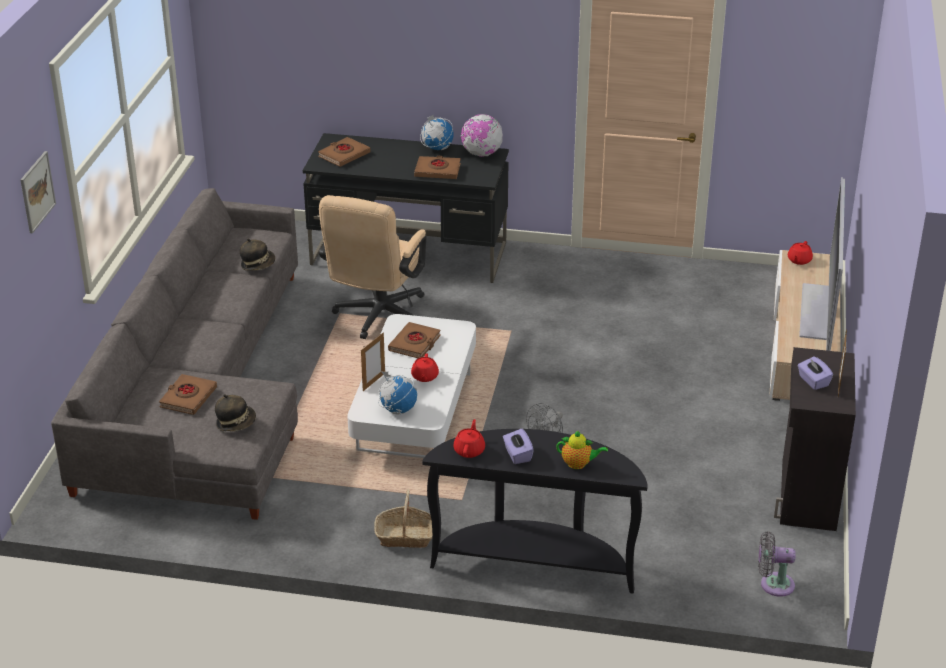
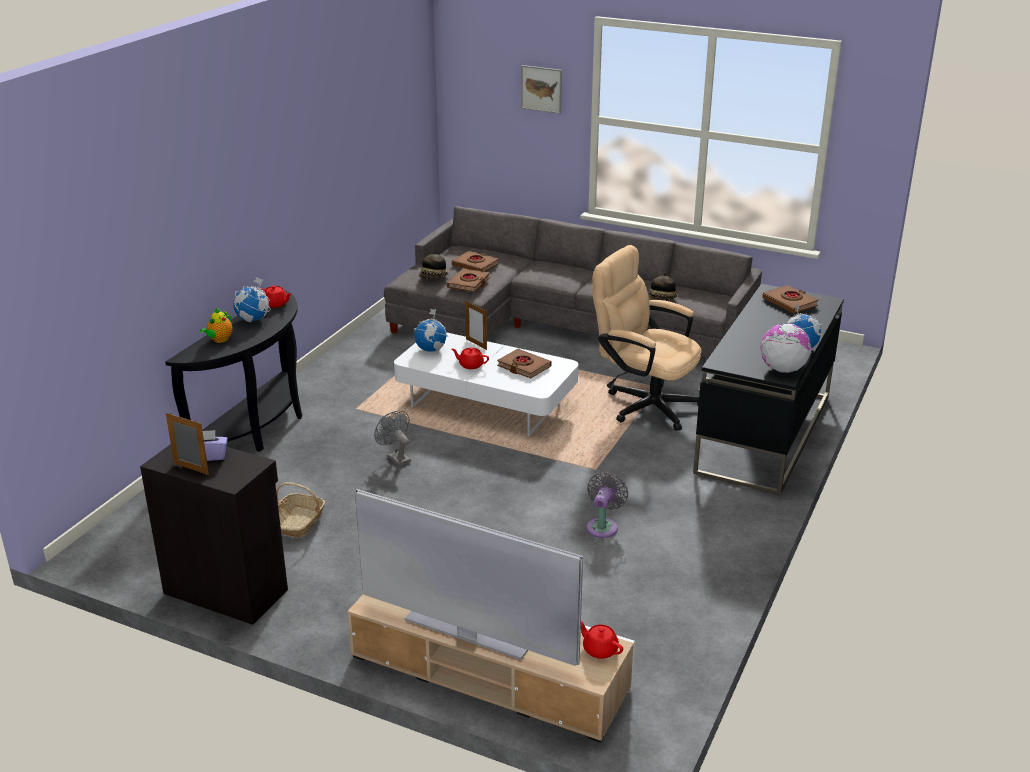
camera: 105 degrees right, 5 degrees down
basket [374,489,432,548] -> basket moved to [276,482,325,537]
brown book [414,156,461,179] -> brown book moved to [447,268,490,292]
purple tissue box [503,428,534,464] -> globe [233,276,270,322]
grey fan [758,531,796,597] -> grey fan moved to [587,472,628,538]

